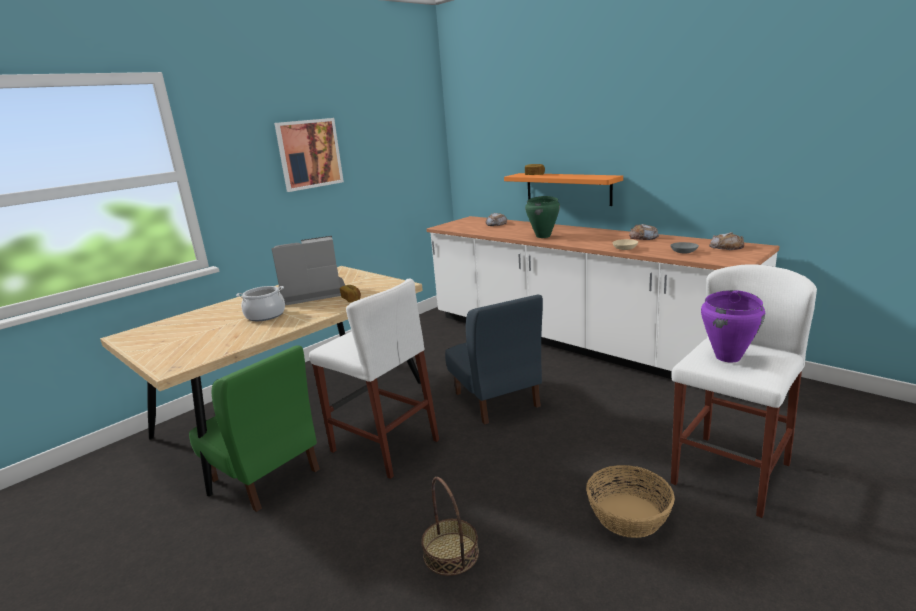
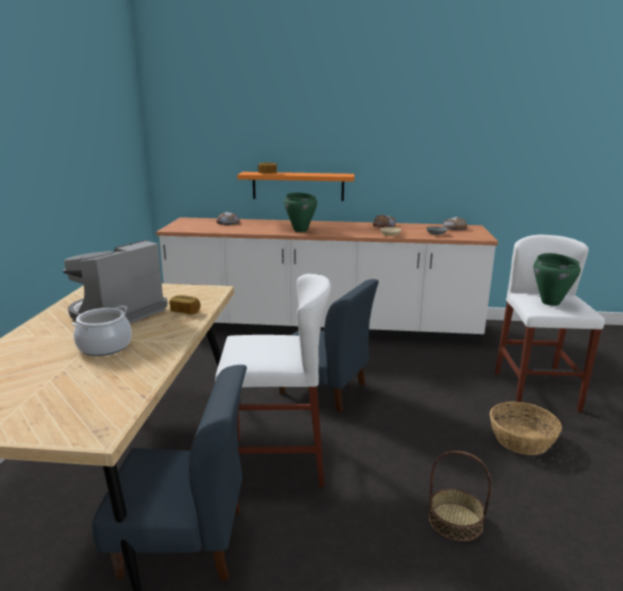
camera: 40 degrees left, 0 degrees up
green chair [189,345,320,512] -> blue chair [92,365,247,581]
picture [274,118,344,192] -> none
purple cooking pot [701,290,765,362] -> green cooking pot [534,253,581,306]

